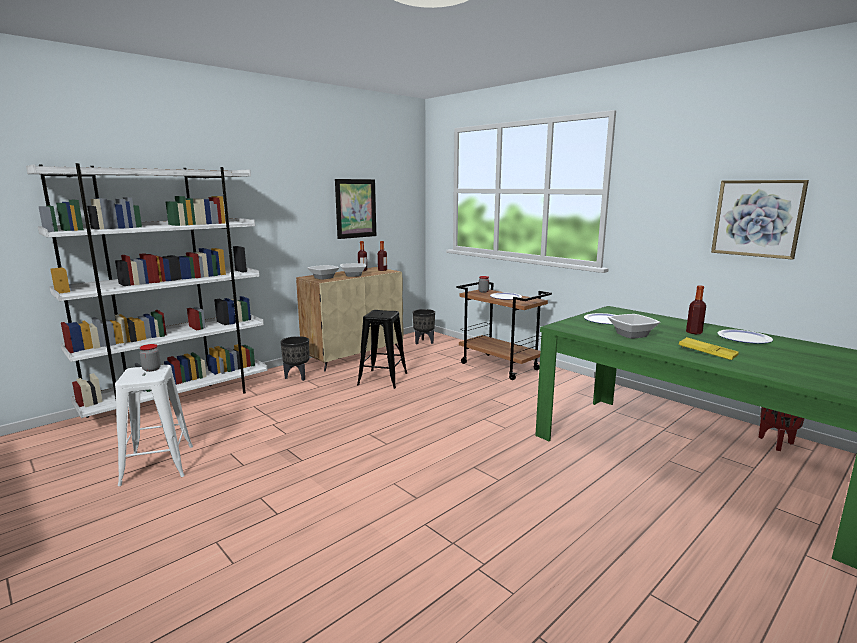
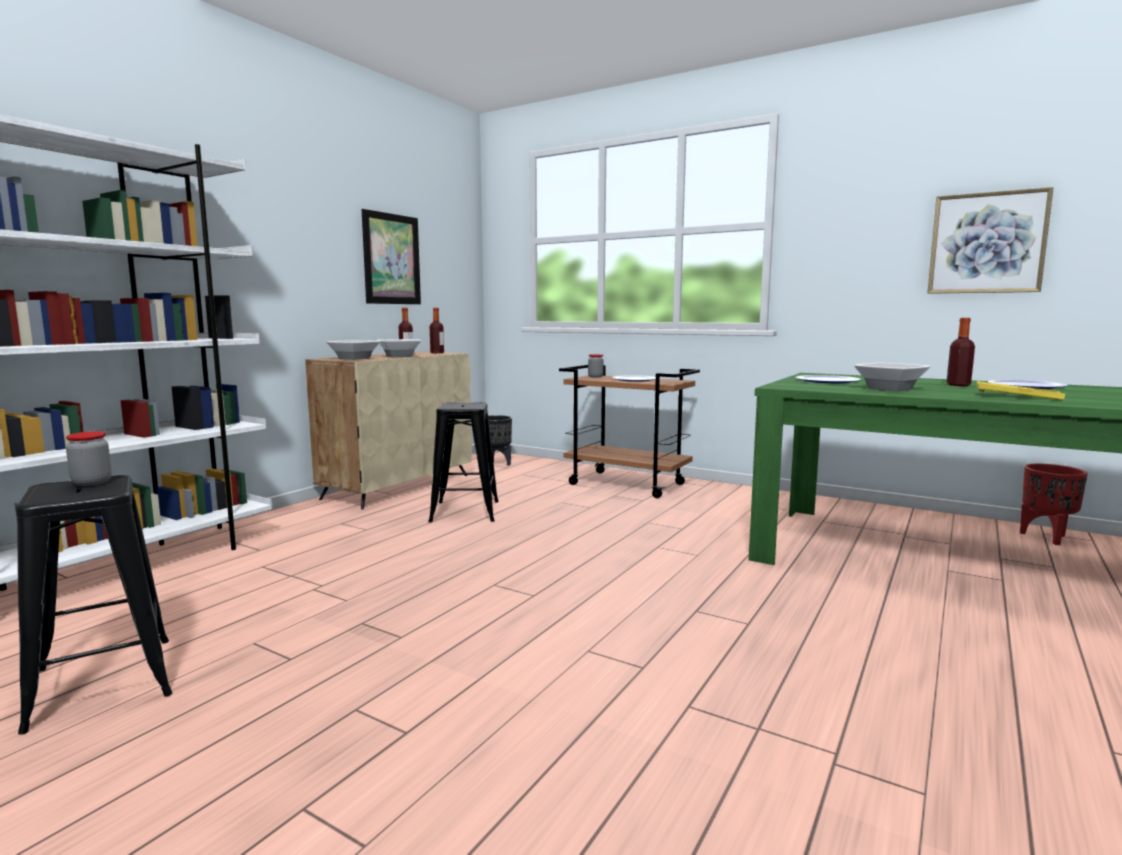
camera: 15 degrees left, 5 degrees down
white stool [115,365,193,486] -> black stool [16,475,172,735]
black planter [280,336,309,381] -> none

